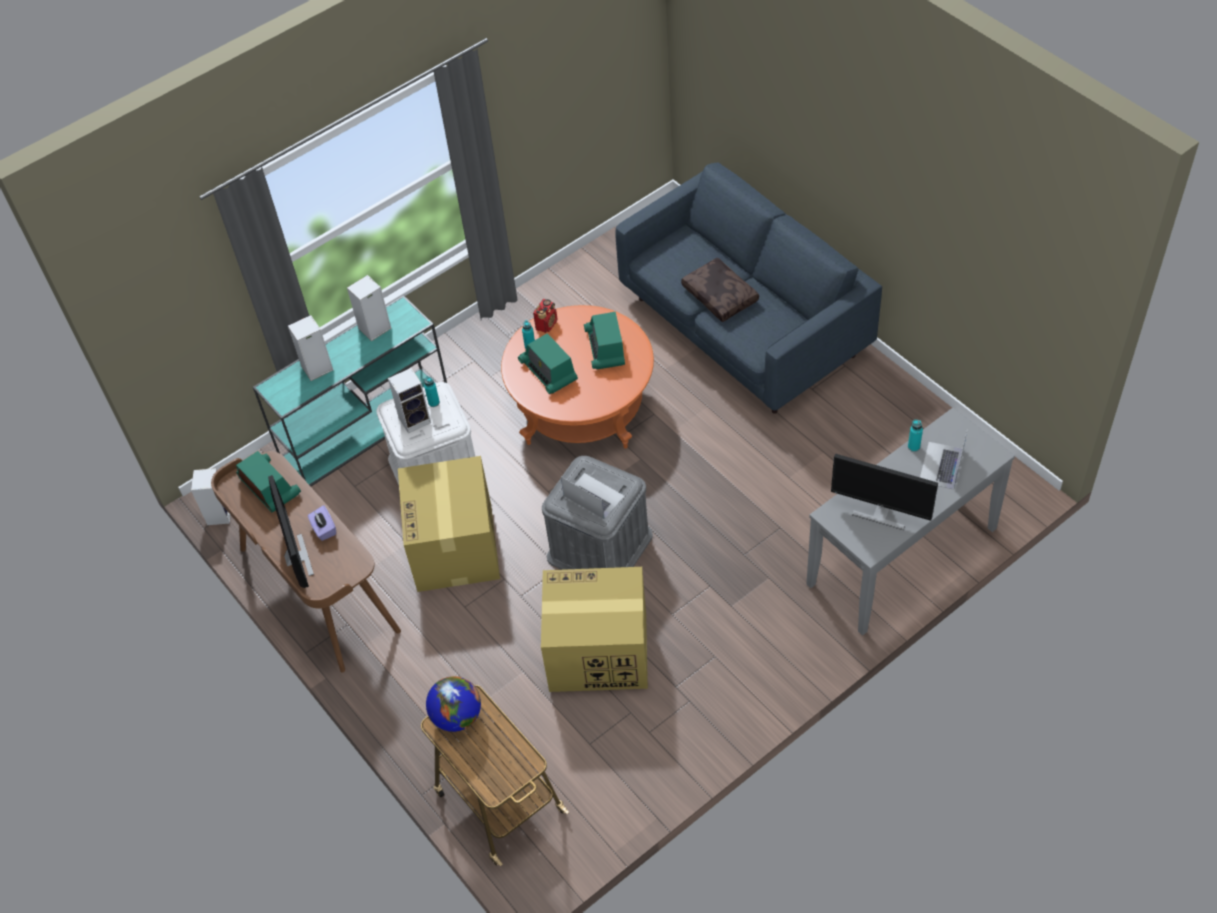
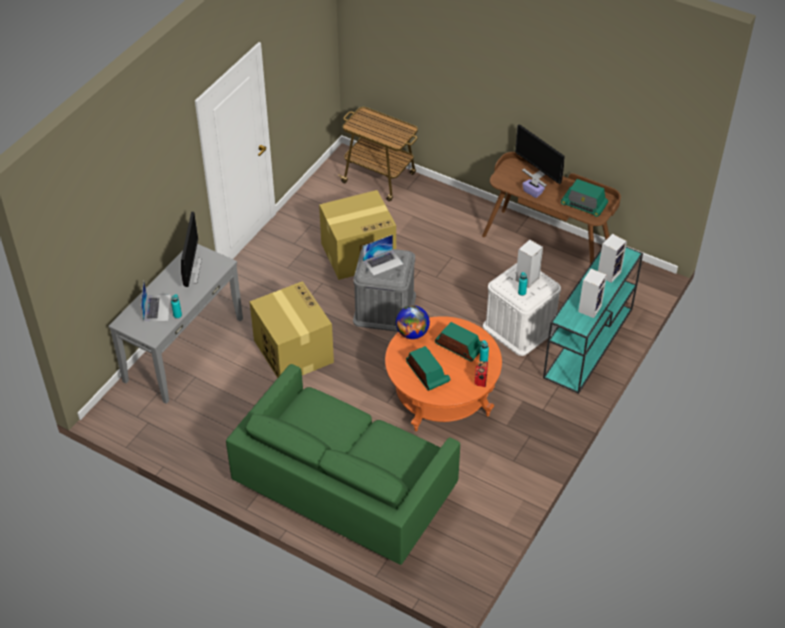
camera: 155 degrees right, 5 degrees down
speaker [191,468,231,525] -> none
cardboard box [398,456,500,592] -> cardboard box moved to [249,281,334,378]
globe [426,676,481,732] -> globe moved to [396,305,430,339]
laptop [561,473,625,519] -> laptop turned 45 degrees counterclockwise [363,235,403,276]
blue sofa [615,162,882,414] -> green sofa [226,364,460,565]
brown pillow [681,257,759,322] -> none
monitor [831,454,938,530] -> monitor turned 90 degrees clockwise [181,212,202,287]

